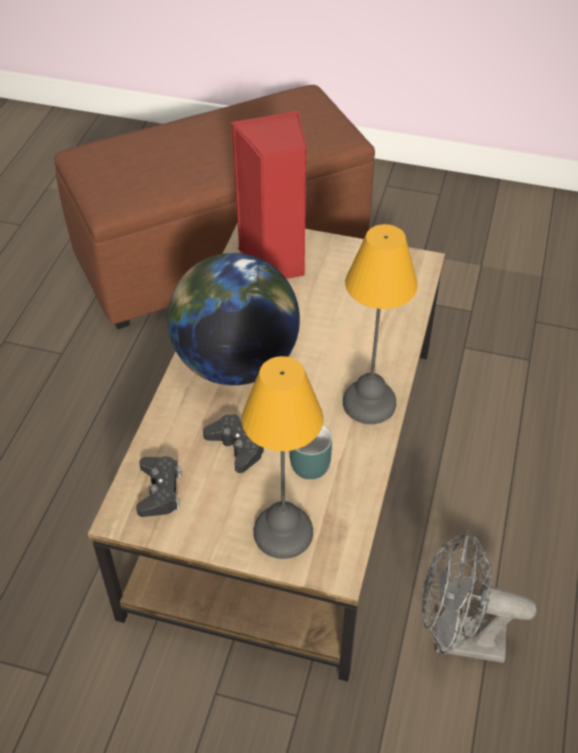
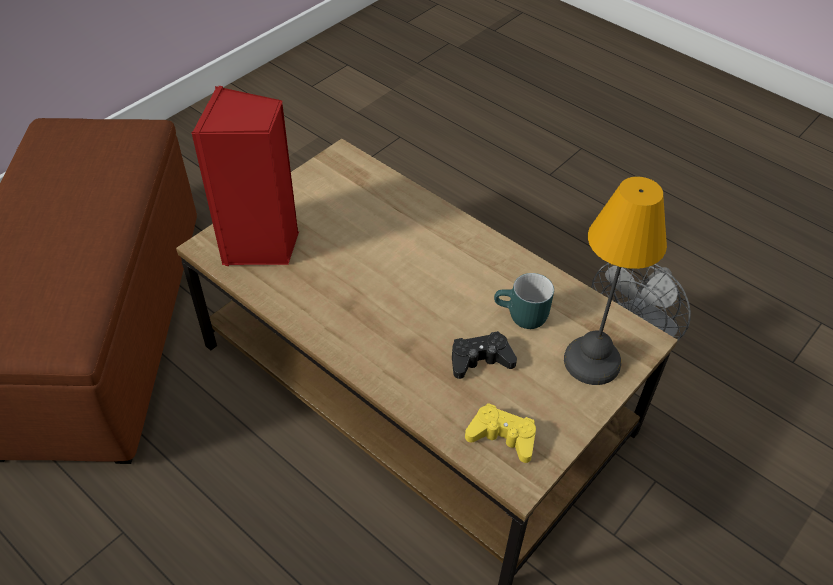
camera: 65 degrees left, 0 degrees up
black game controller [136,456,181,517] -> yellow game controller [465,403,536,463]
globe [167,253,300,385] -> none
table lamp [343,224,418,424] -> none

